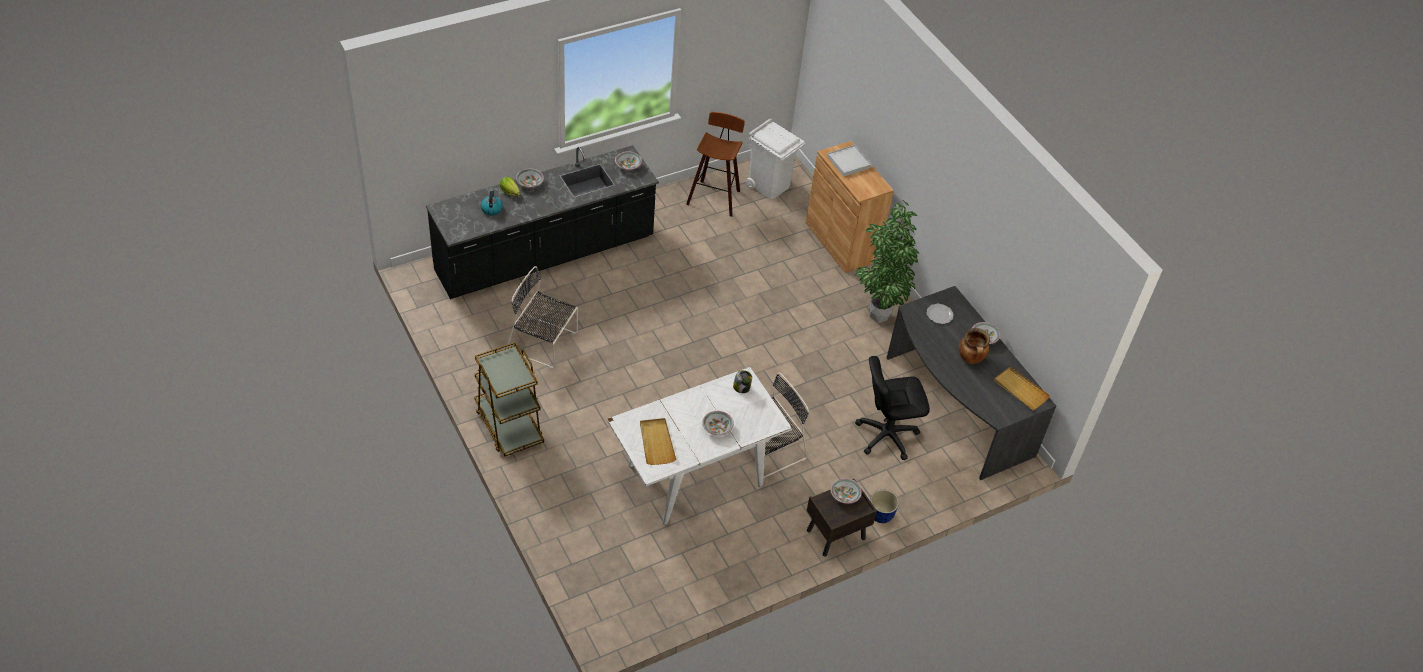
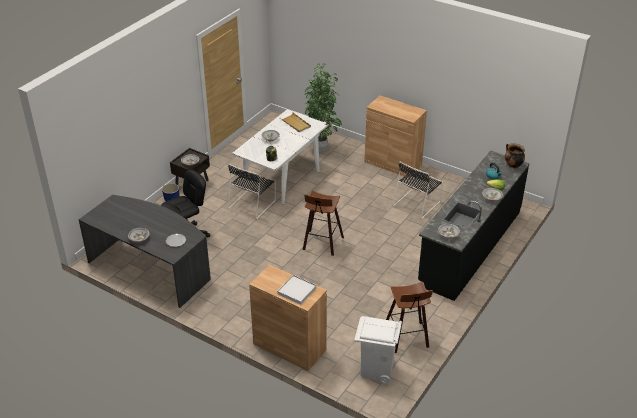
camera: 155 degrees right, 10 degrees down
brown cart [474,342,544,457] -> brown cabinet [364,96,427,178]
black chair [506,266,578,369] -> black chair turned 135 degrees clockwise [393,162,443,219]
potted plant [854,200,919,323] -> potted plant moved to [304,63,342,152]
cooking pot [959,328,990,364] -> cooking pot moved to [505,143,525,168]
beige tray [994,367,1050,410] -> none
none -> stool [303,191,344,256]

